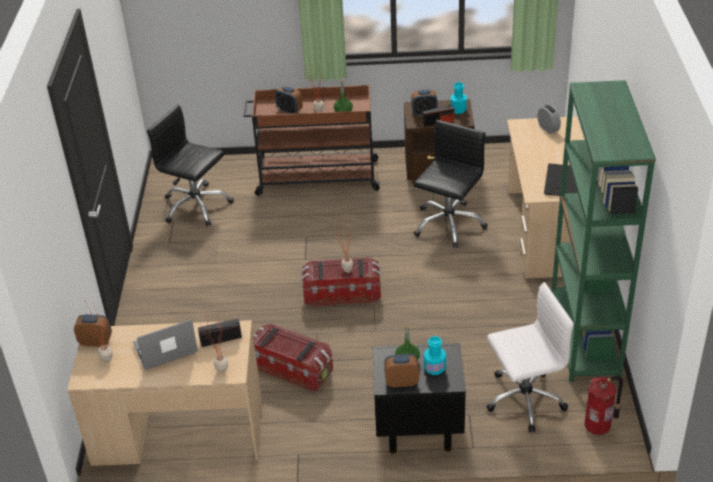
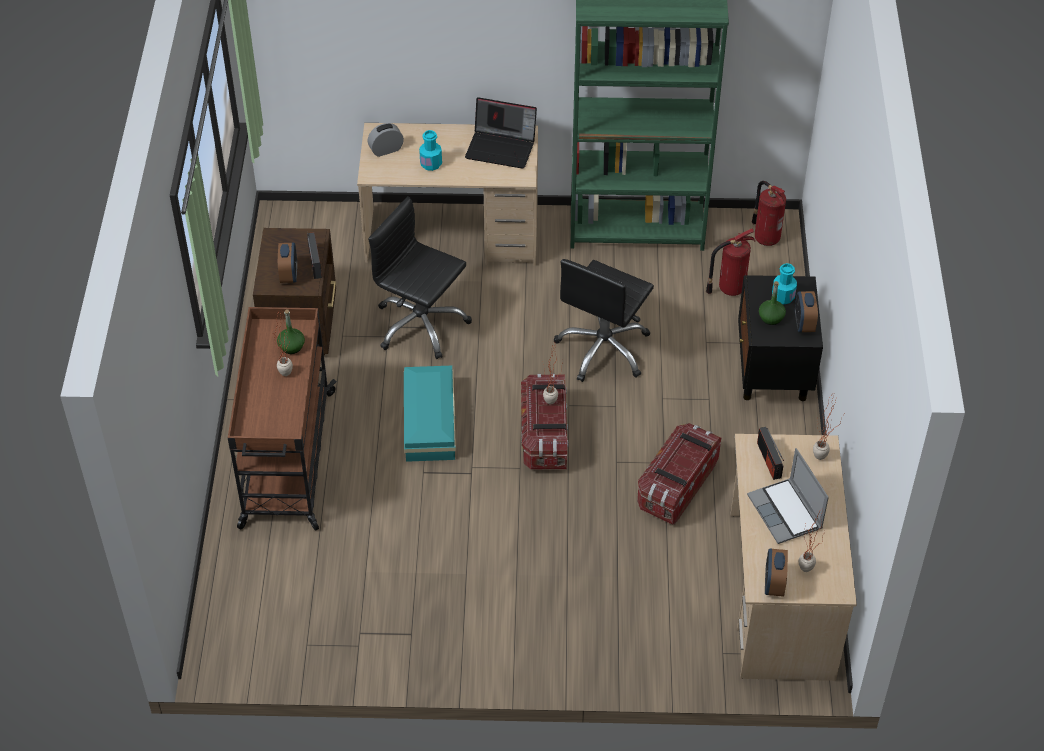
camera: 90 degrees left, 10 degrees up
black office chair [147,104,234,226] -> black office chair moved to [553,259,654,382]
alarm clock [275,86,303,114] -> none
turquoise bottle [451,82,467,114] -> turquoise bottle moved to [419,130,442,171]
white office chair [486,282,574,433] -> fire extinguisher [706,228,756,296]
none -> turquoise storage box [404,366,456,462]

